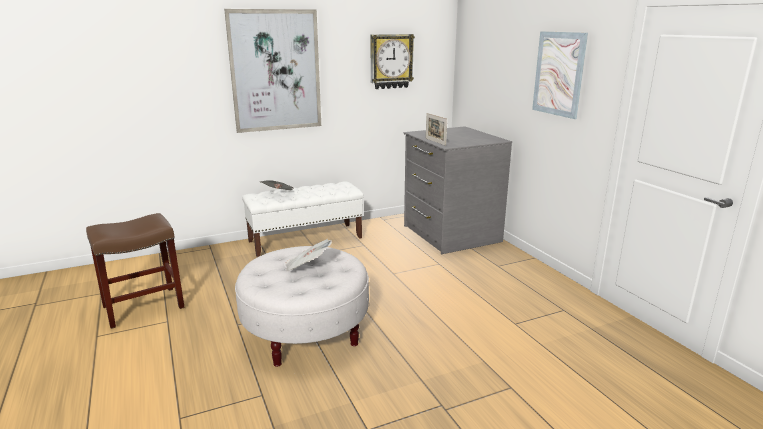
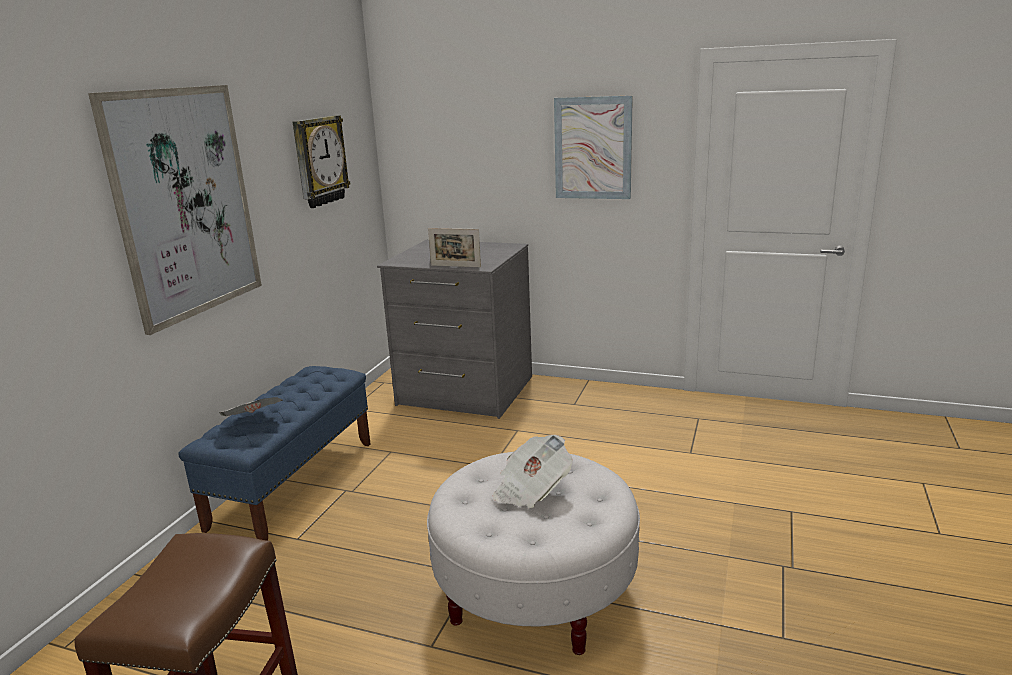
camera: 45 degrees left, 0 degrees up
white bench [242,182,364,257] -> blue bench [179,366,370,541]

